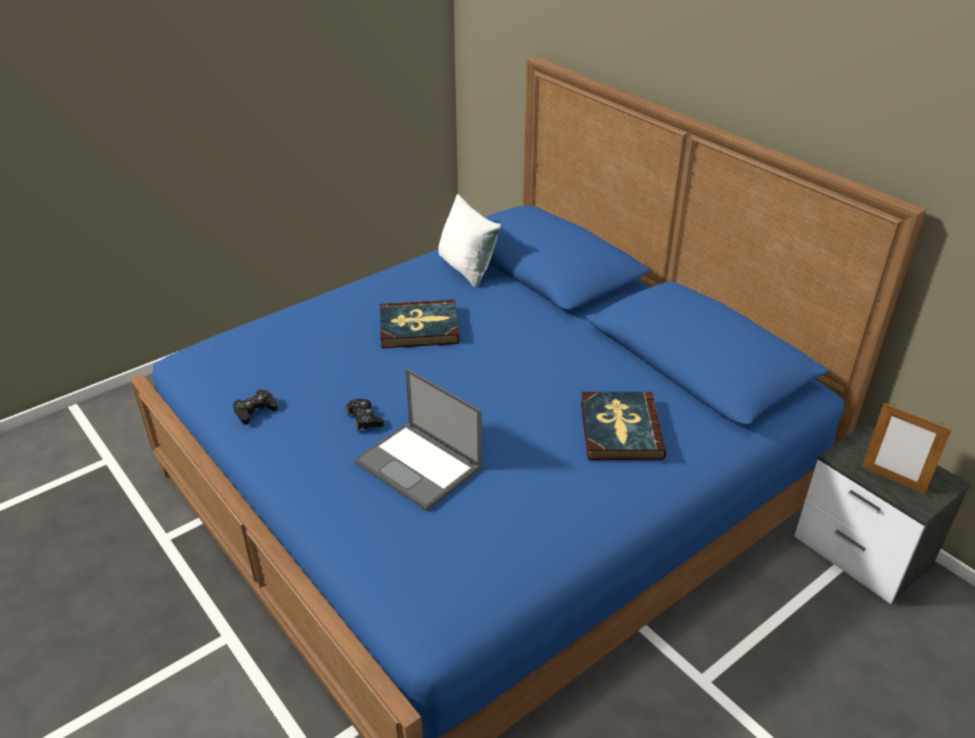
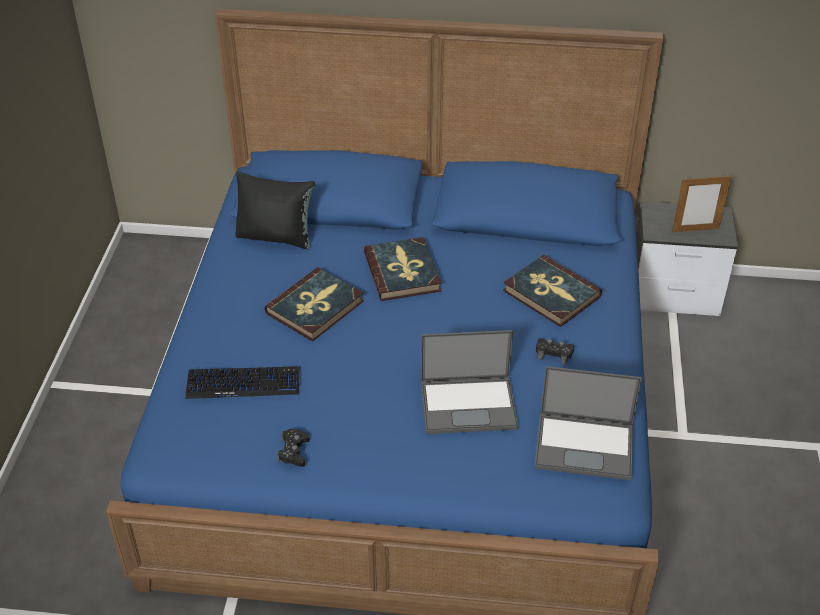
camera: 45 degrees left, 5 degrees up
black game controller [345,399,384,432] -> black game controller moved to [536,338,574,364]
white pillow [438,194,501,288] -> black pillow [235,172,315,249]
none -> keyboard [185,366,300,399]
none -> book [364,237,442,301]
none -> laptop [535,366,642,480]

